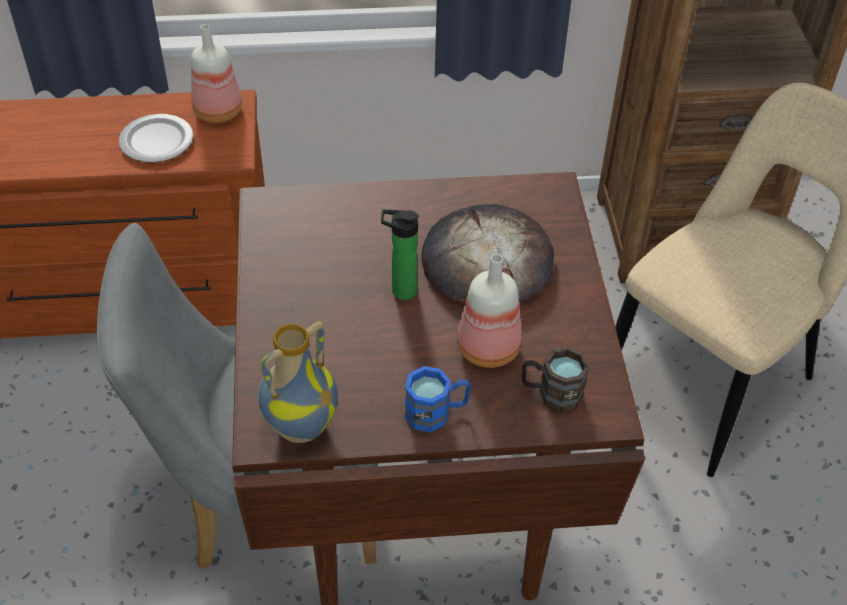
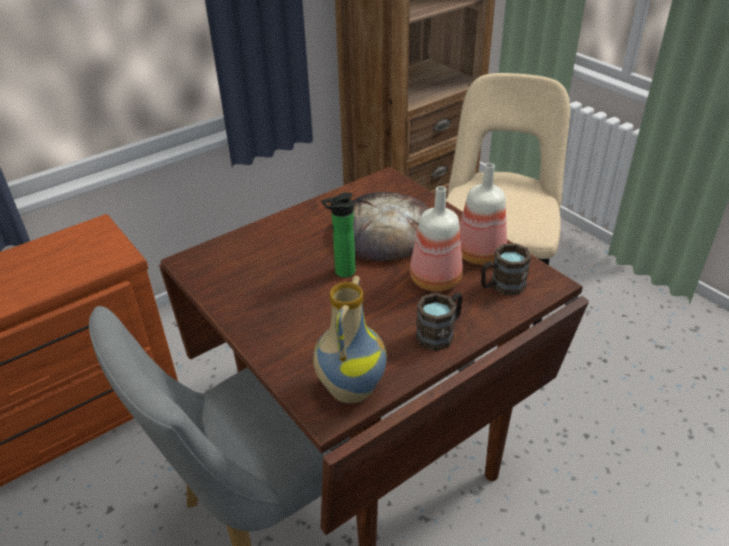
camera: 30 degrees left, 10 degrees down
plate [119,114,193,163] -> none
bottle [191,24,242,123] -> bottle moved to [460,163,507,265]
blue mug [405,366,471,433] -> brown mug [416,293,463,351]

